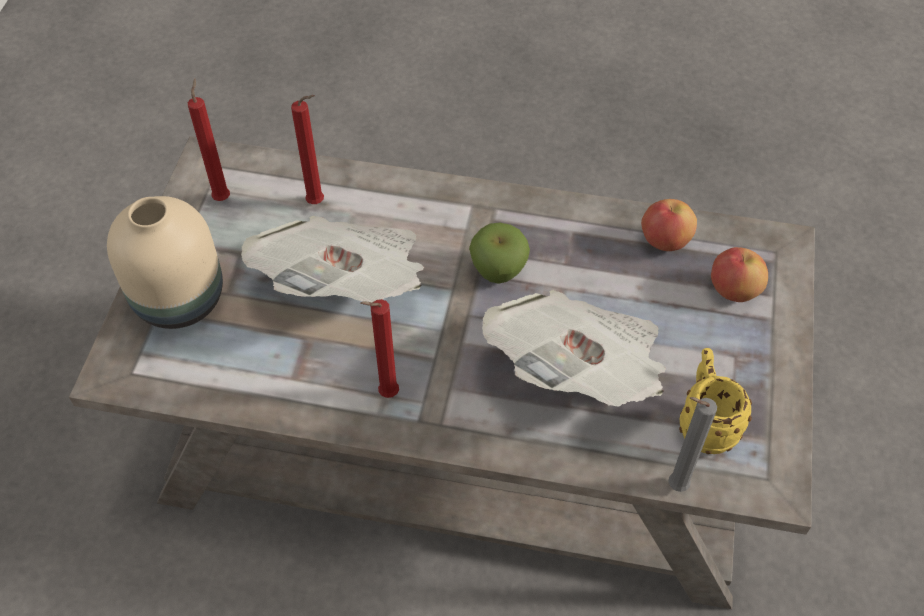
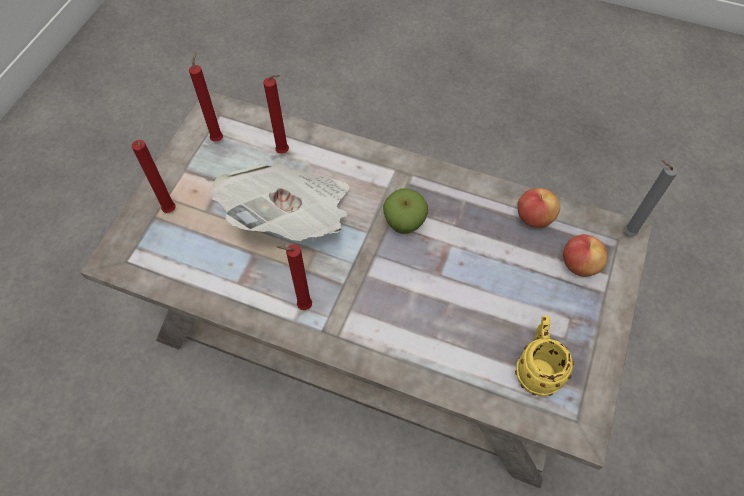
camera: 10 degrees right, 5 degrees up
beige vase [107,196,223,329] -> red candle [132,140,176,213]
newspaper [482,290,666,407] -> none
grey candle [668,397,717,492] -> grey candle moved to [624,160,678,236]

